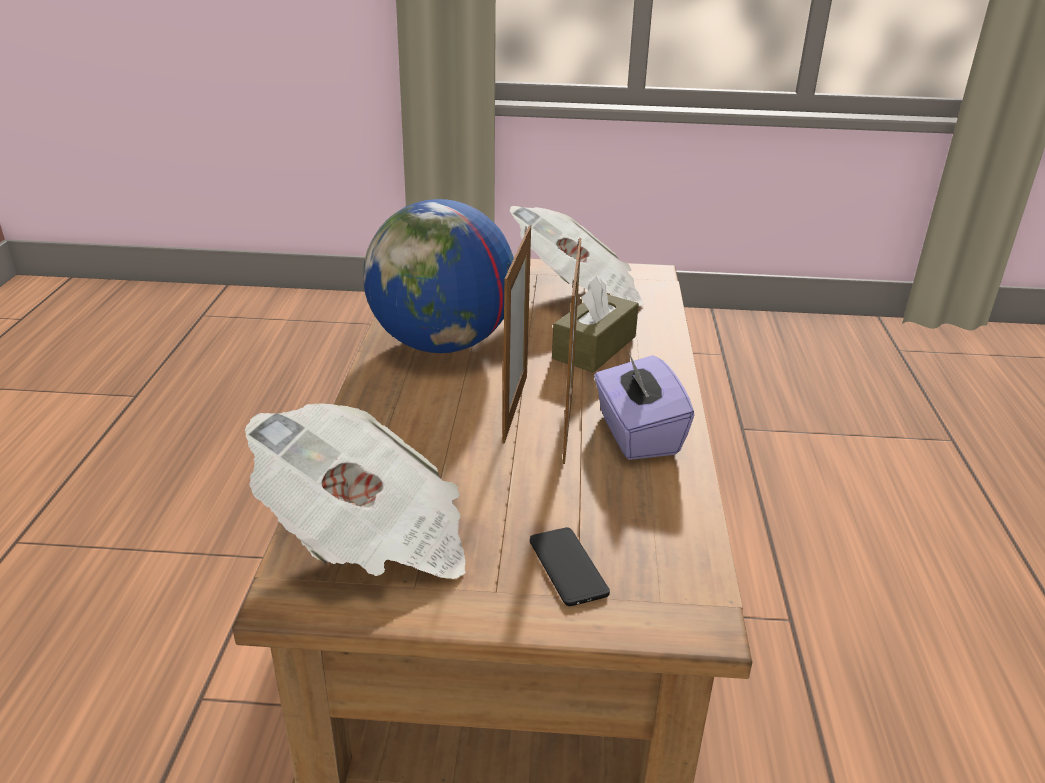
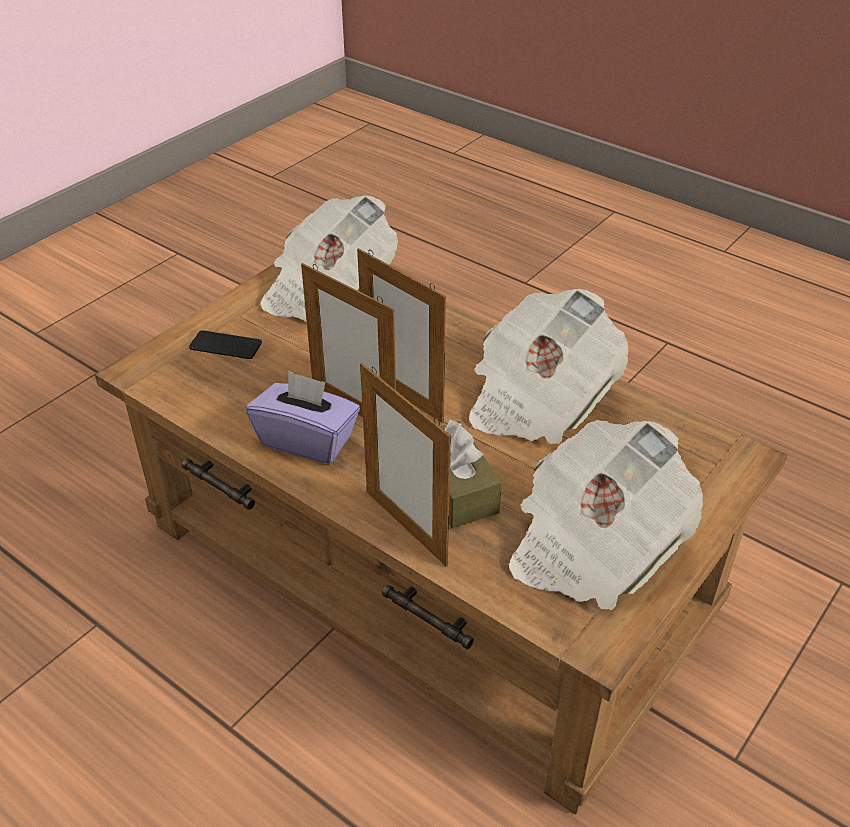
camera: 125 degrees right, 10 degrees up
globe [363,199,514,353] -> newspaper [469,289,628,444]
none -> picture frame [360,363,451,567]

